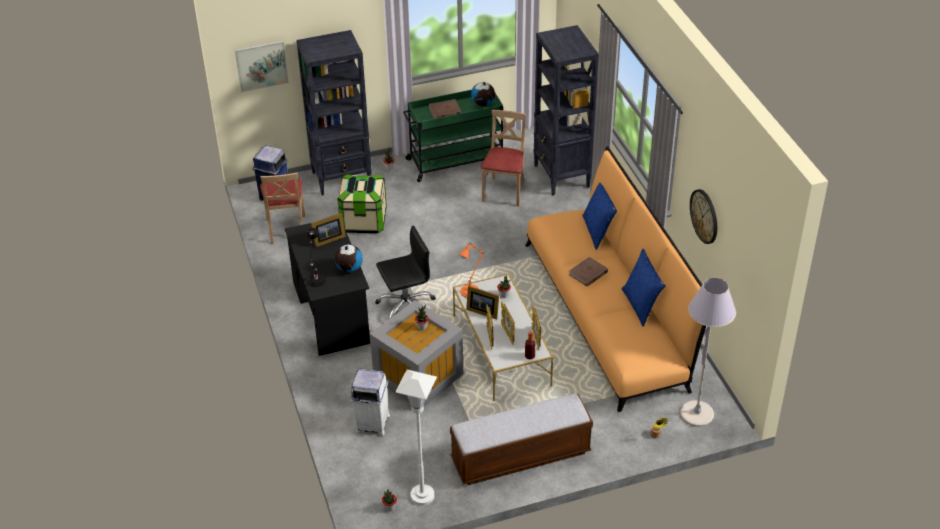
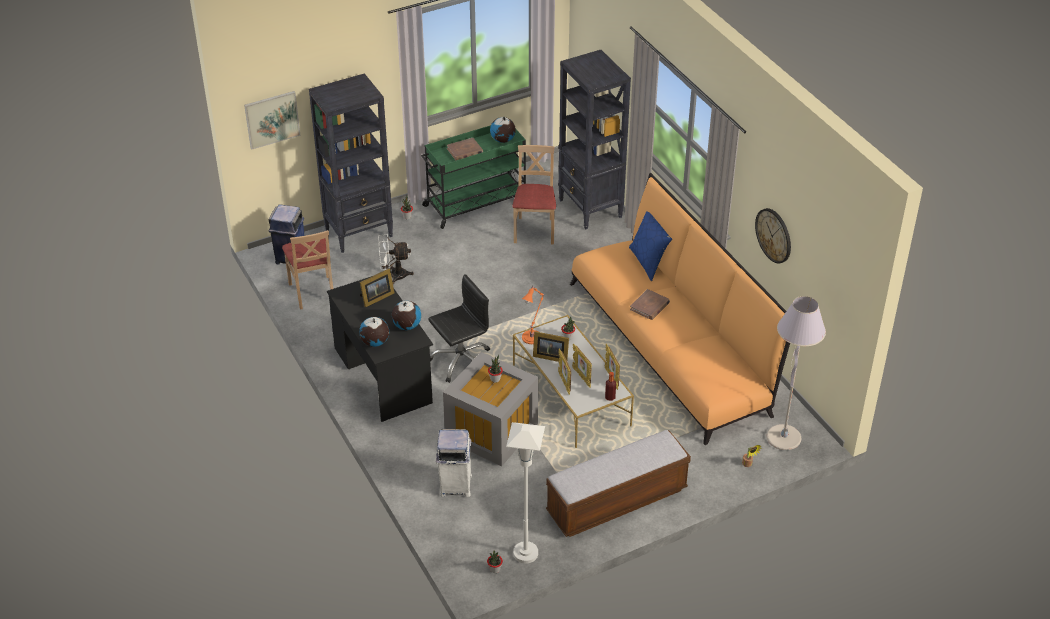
camera: 10 degrees left, 0 degrees up
black table lamp [307,228,326,287] -> globe [359,317,389,347]
storage box [337,174,387,233] -> white fan [378,233,414,284]
blue pillow [622,249,666,327] -> none

